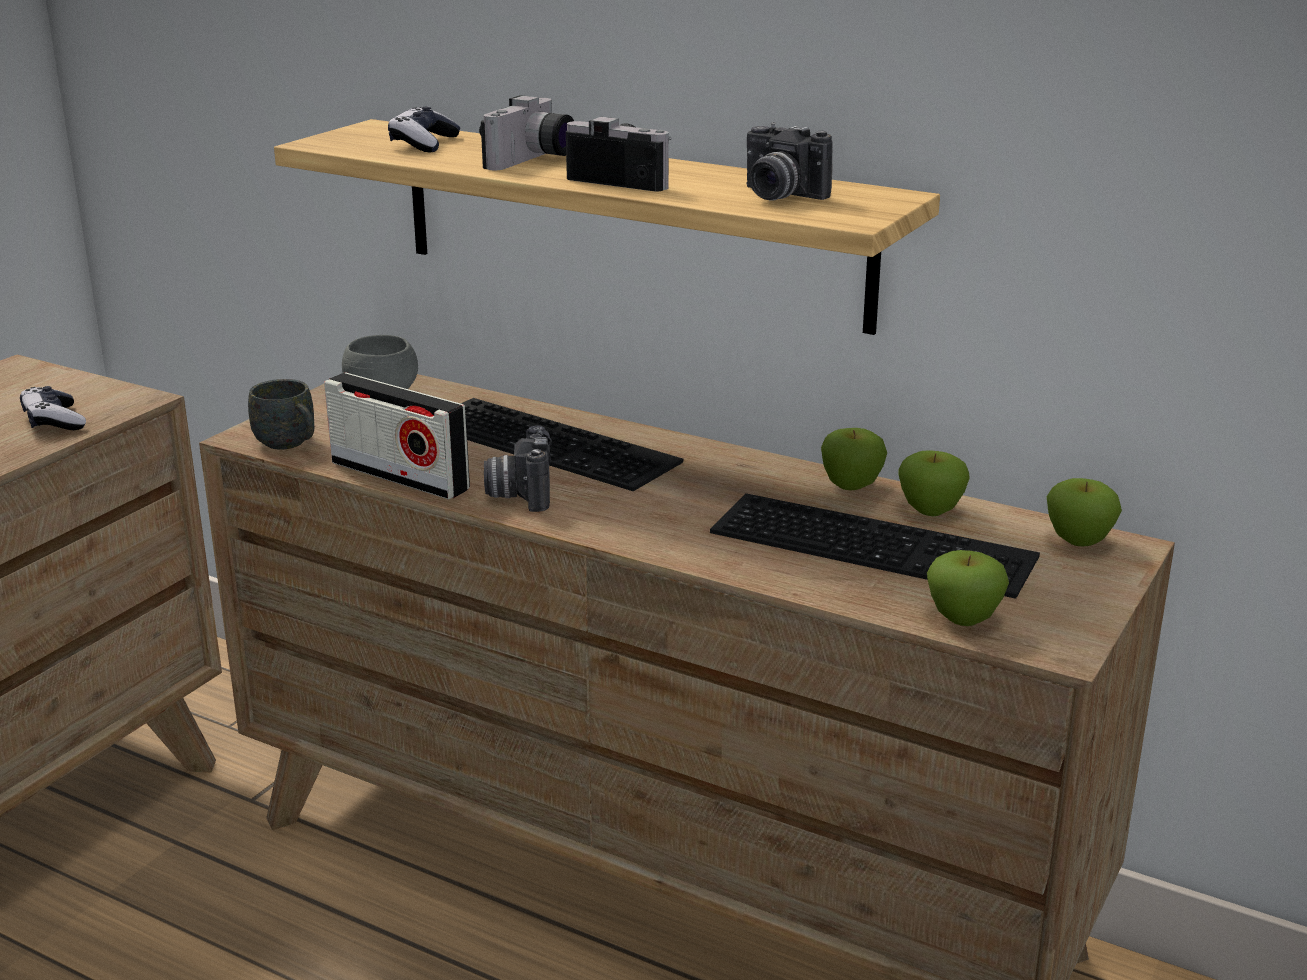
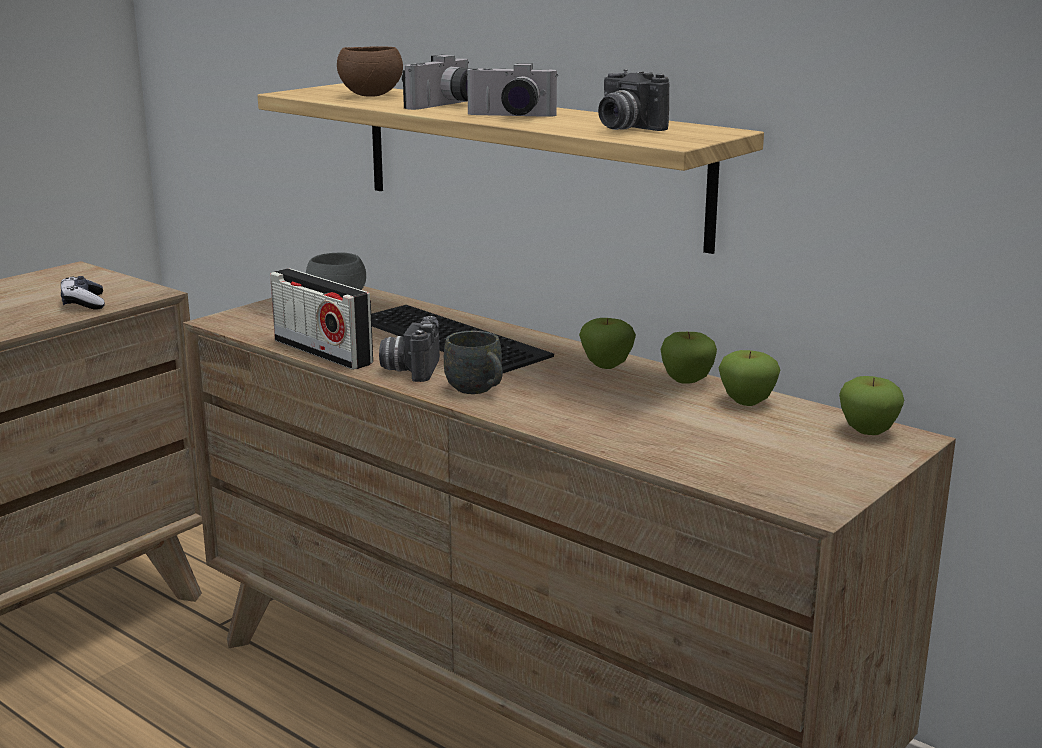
camera: 10 degrees right, 5 degrees down
grey mug [248,379,314,450] -> grey mug moved to [444,331,503,394]
game controller [388,106,460,152] -> brown bowl [337,46,403,97]
camera [566,117,672,192] -> camera turned 150 degrees clockwise [465,63,558,117]
keyboard [710,493,1040,599] -> none
apple [927,550,1009,626] -> apple moved to [579,318,636,369]

